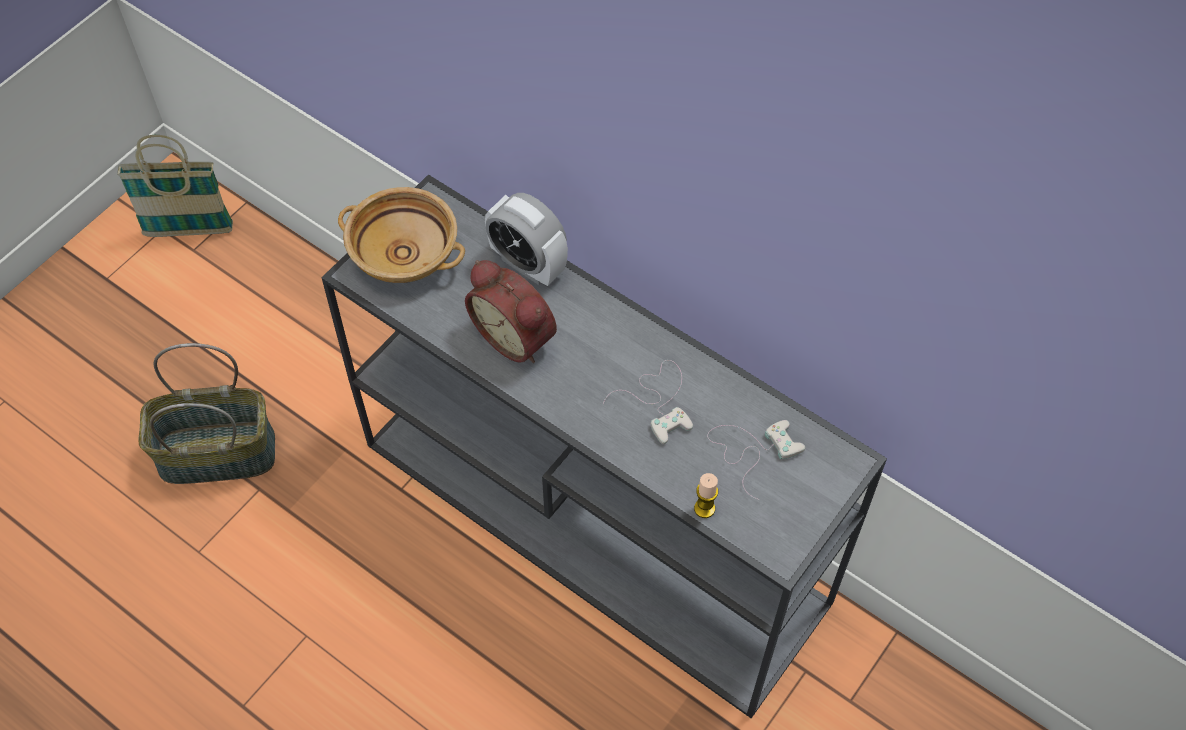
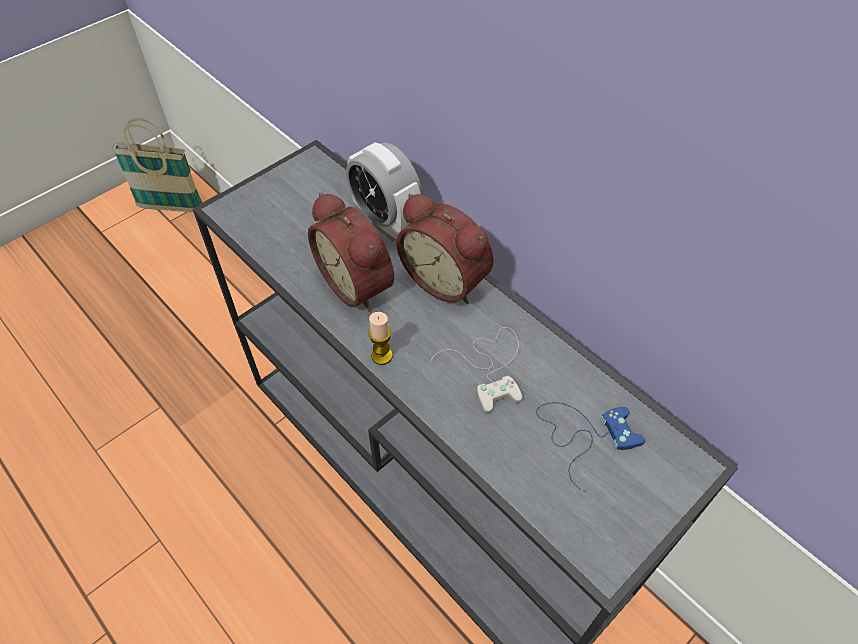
camera: 10 degrees right, 5 degrees down
basket [138,343,275,484] -> none
beige bowl [338,187,465,283] -> none
candle [694,473,718,518] -> candle moved to [368,312,393,365]
white game controller [707,420,805,500] -> blue game controller [536,402,645,493]
none -> alarm clock [396,194,494,304]

